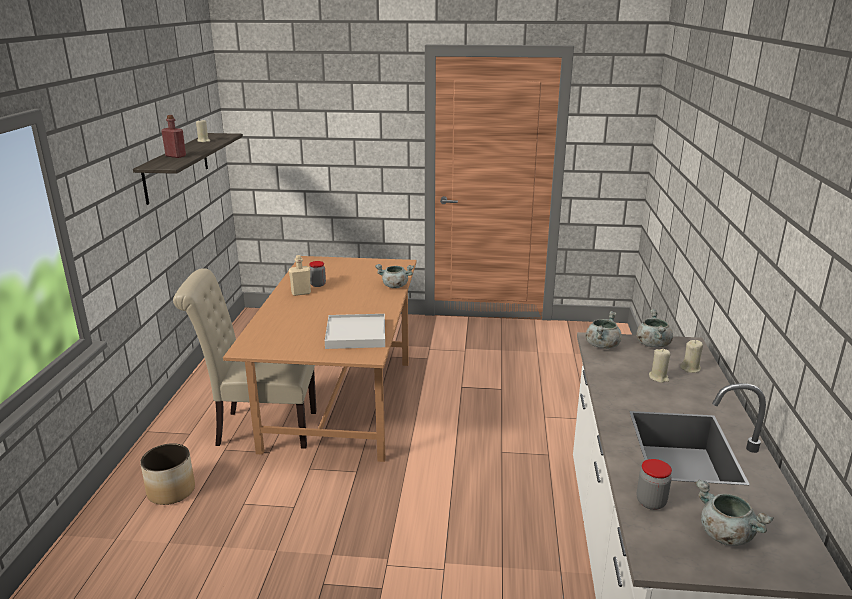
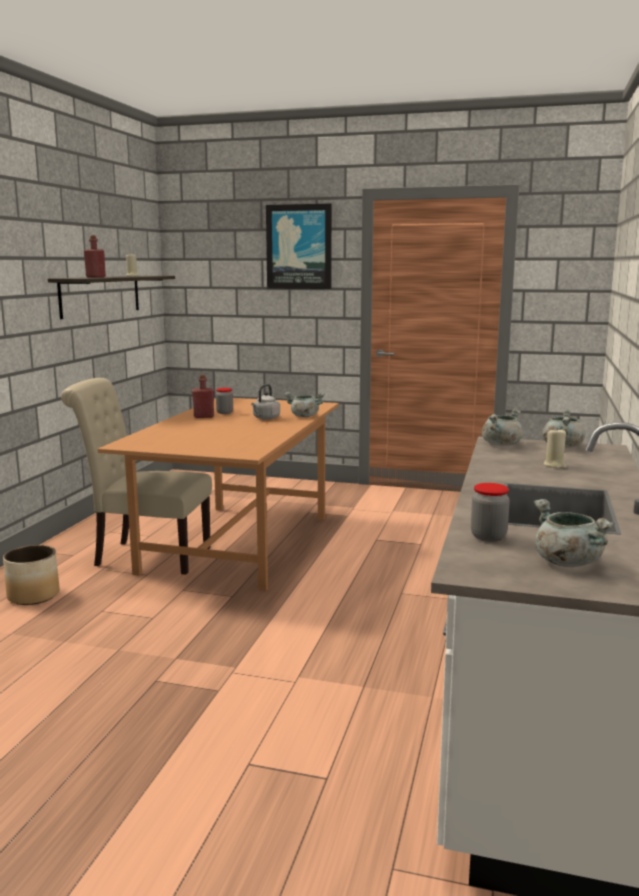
camera: 10 degrees right, 10 degrees down
beige bottle [288,255,311,296] -> red bottle [192,375,214,418]
white tray [325,314,385,349] -> none
beige candle [680,340,703,373] -> none
none -> grey kettle [251,384,280,420]
none -> picture [266,204,332,289]

